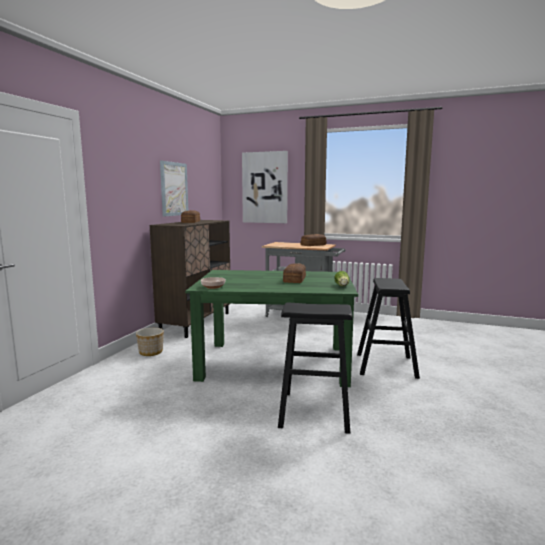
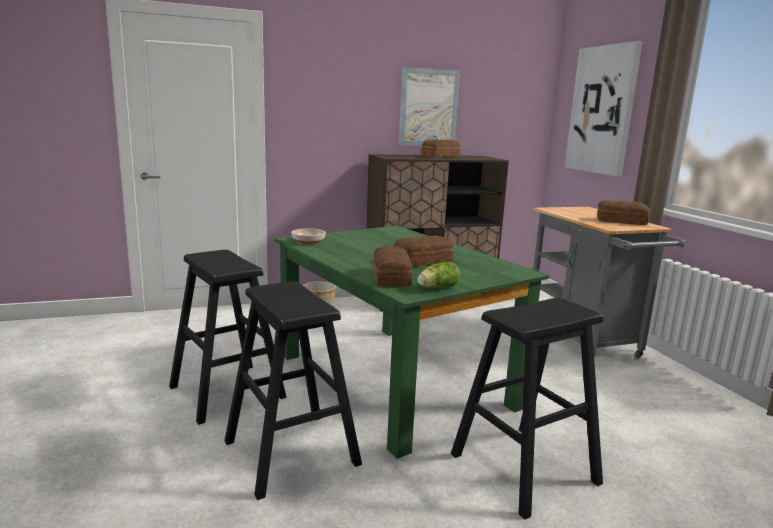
camera: 50 degrees right, 5 degrees up
none -> black stool [169,250,286,425]
none -> bread [373,246,412,287]

